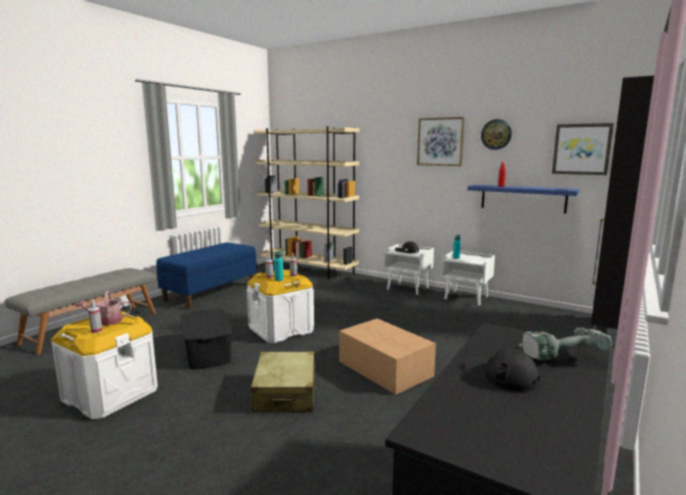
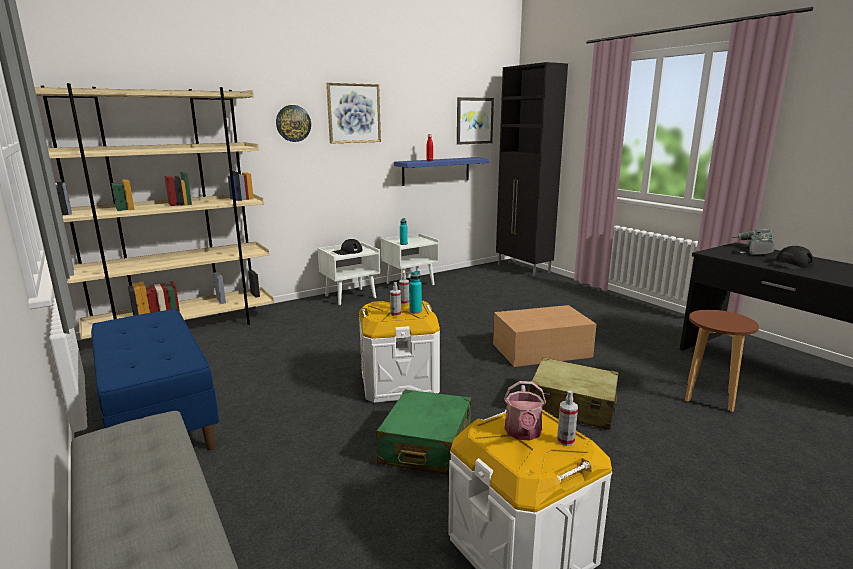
camera: 65 degrees left, 5 degrees up
black storage box [181,309,232,369] -> green suitcase [376,390,471,475]
wall clock [481,119,512,150] -> wall clock moved to [276,105,311,142]
none -> brown stool [685,310,759,412]

